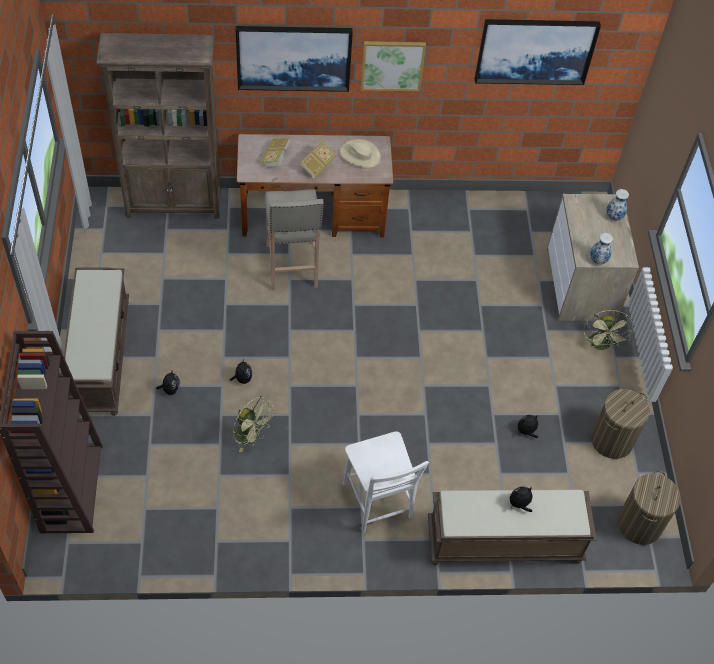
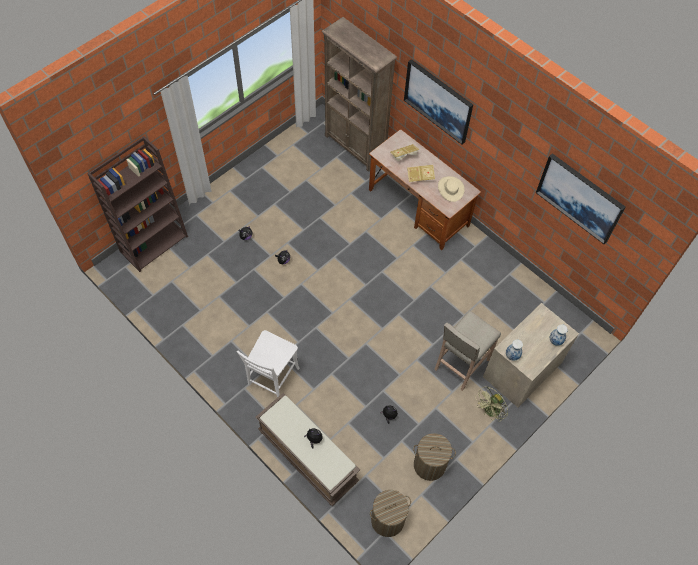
camera: 50 degrees right, 5 degrees up
brown bench [61,267,129,416] -> none
green fan [233,396,275,453] -> none
beige stool [265,189,324,291] -> beige stool moved to [434,311,501,391]
picture [361,41,426,91] -> none

